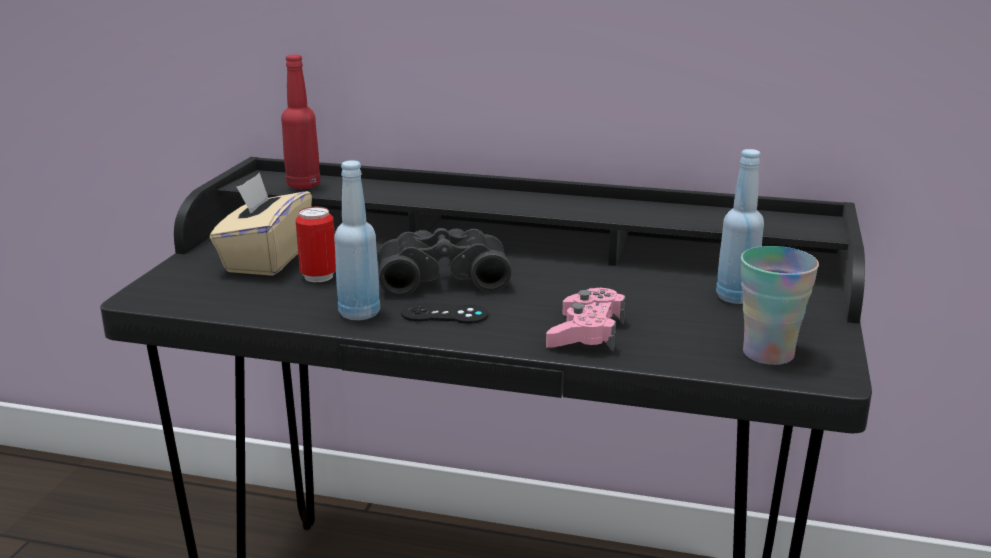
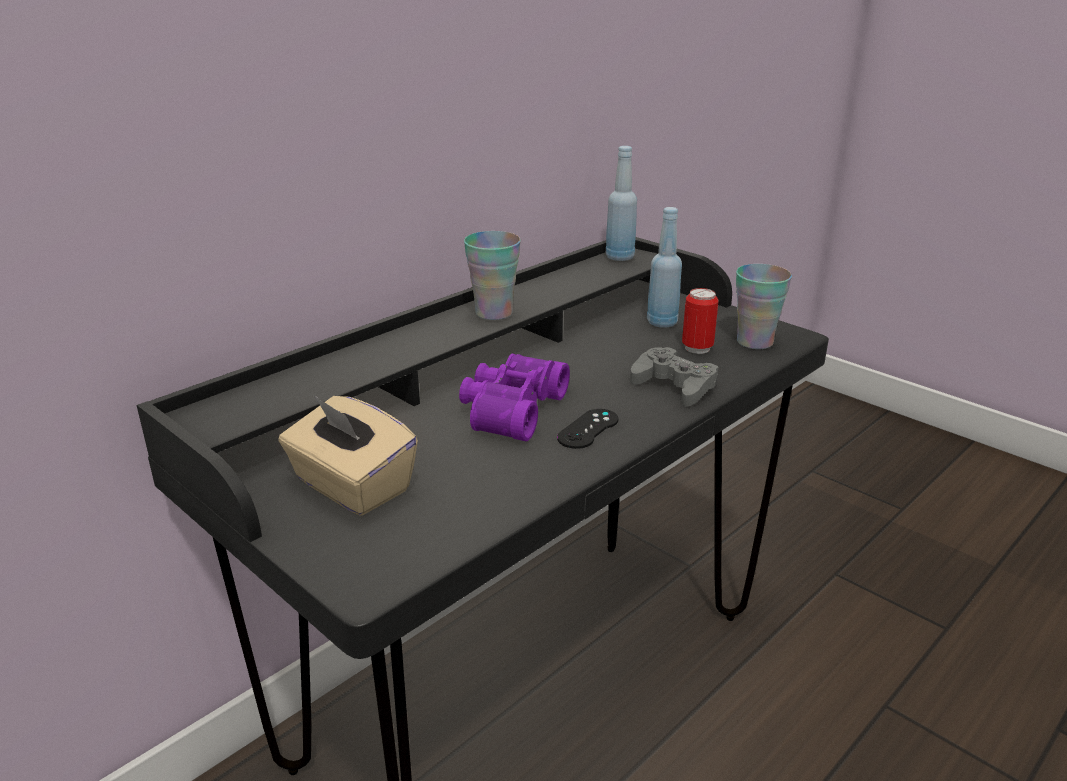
camera: 60 degrees left, 5 degrees up
red bottle [281,55,320,189] -> none
can [296,207,336,282] -> can moved to [682,288,719,354]
blue bottle [334,160,380,320] -> blue bottle moved to [606,146,637,261]
black binoculars [378,228,512,297] -> purple binoculars [459,354,570,441]
pink game controller [546,288,626,352] -> grey game controller [630,347,719,407]
none -> cup [464,231,521,320]

